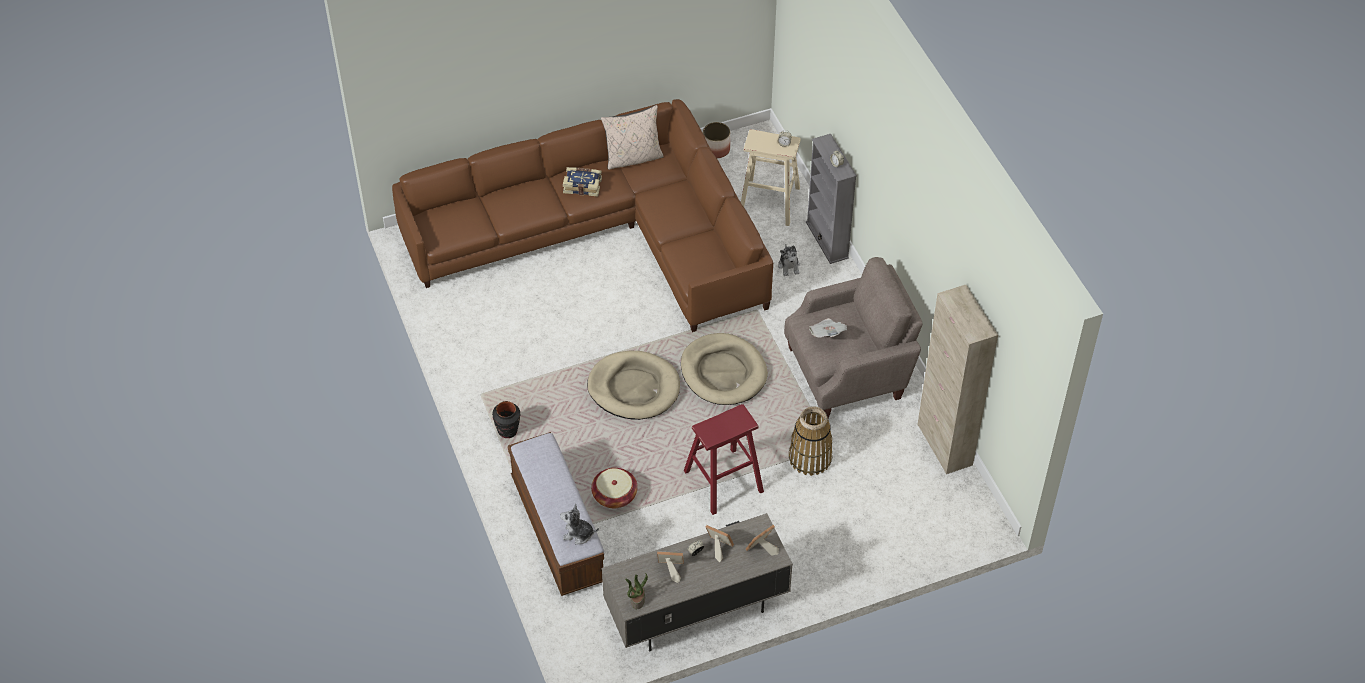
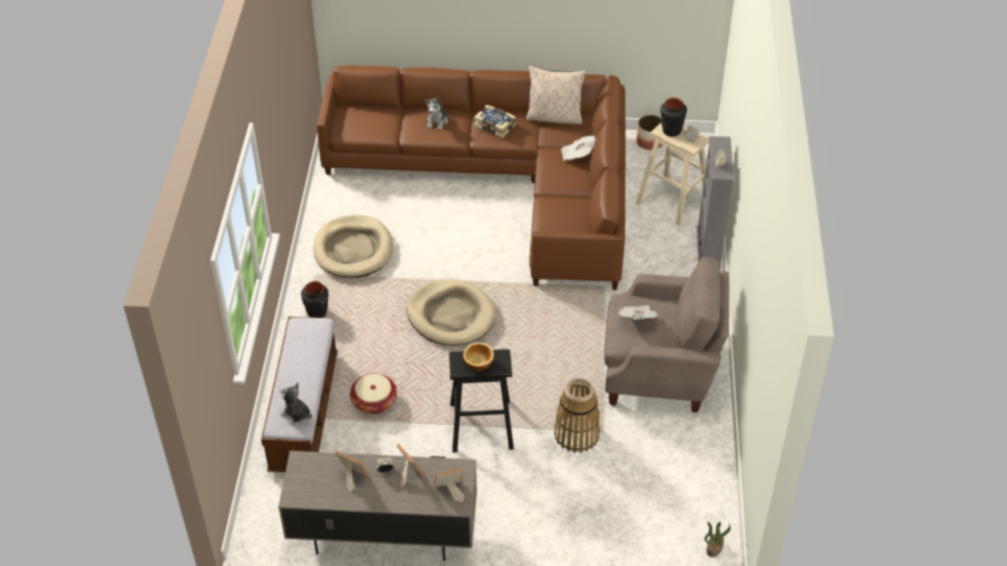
camera: 25 degrees right, 5 degrees down
potted plant [625,573,648,609] -> potted plant moved to [705,522,731,557]
beige dog bed [681,333,768,405] -> beige dog bed moved to [314,215,393,278]
red stool [684,404,764,515] -> black stool [449,349,514,453]
plush toy [778,245,800,276] -> plush toy moved to [425,97,448,130]
beige cabinet [917,285,998,474] -> none
none -> bowl [463,342,494,371]
none -> newspaper [561,136,596,161]
none -> black vase [660,98,687,137]

